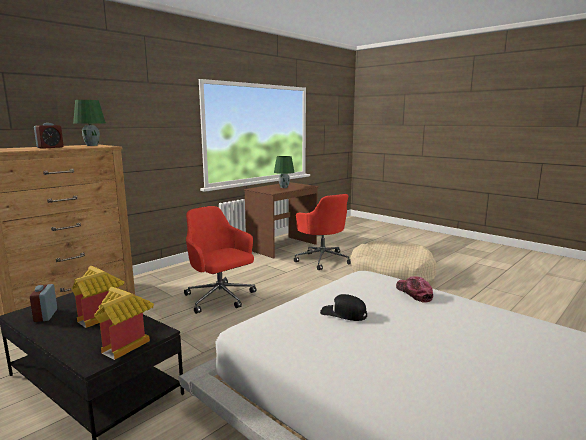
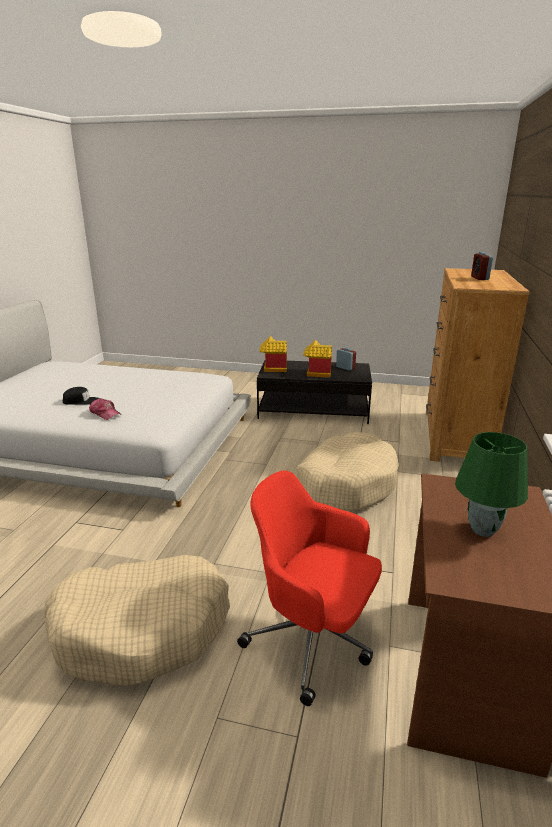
camera: 150 degrees right, 10 degrees up
green table lamp [73,100,106,146] -> none
red office chair [184,206,256,314] -> beige dog bed [296,432,399,511]
black cap [320,294,367,321] -> black cap moved to [63,387,99,405]

